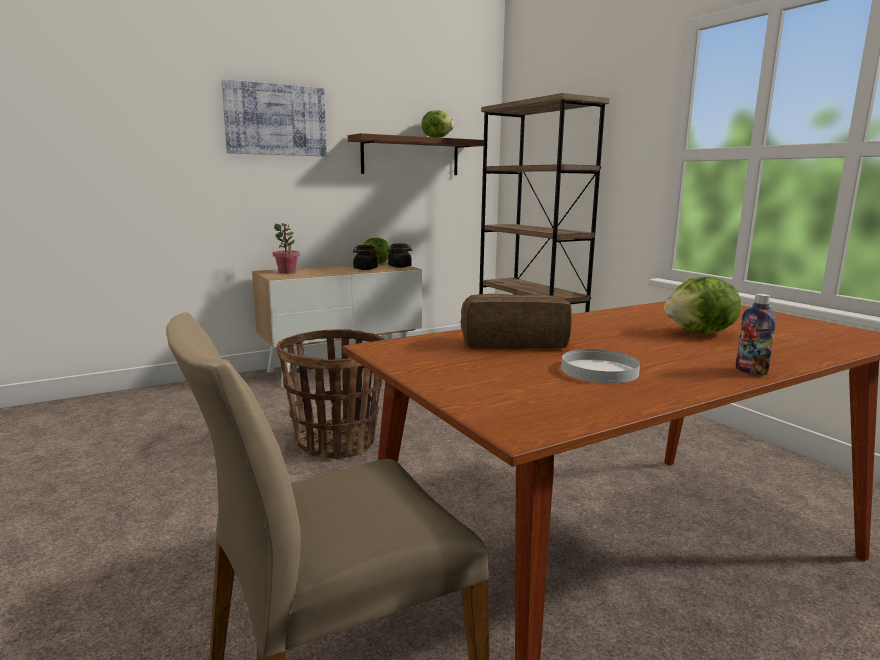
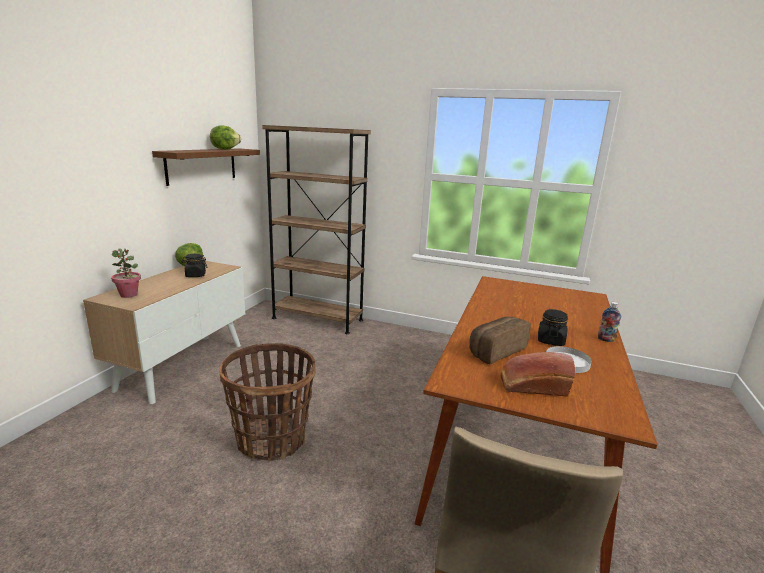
camera: 40 degrees left, 5 degrees up
picture [221,79,327,156] -> none
black jar [388,243,412,268] -> black jar moved to [538,309,568,346]
lettuce [664,277,741,334] -> none
none -> bread [500,352,575,397]

